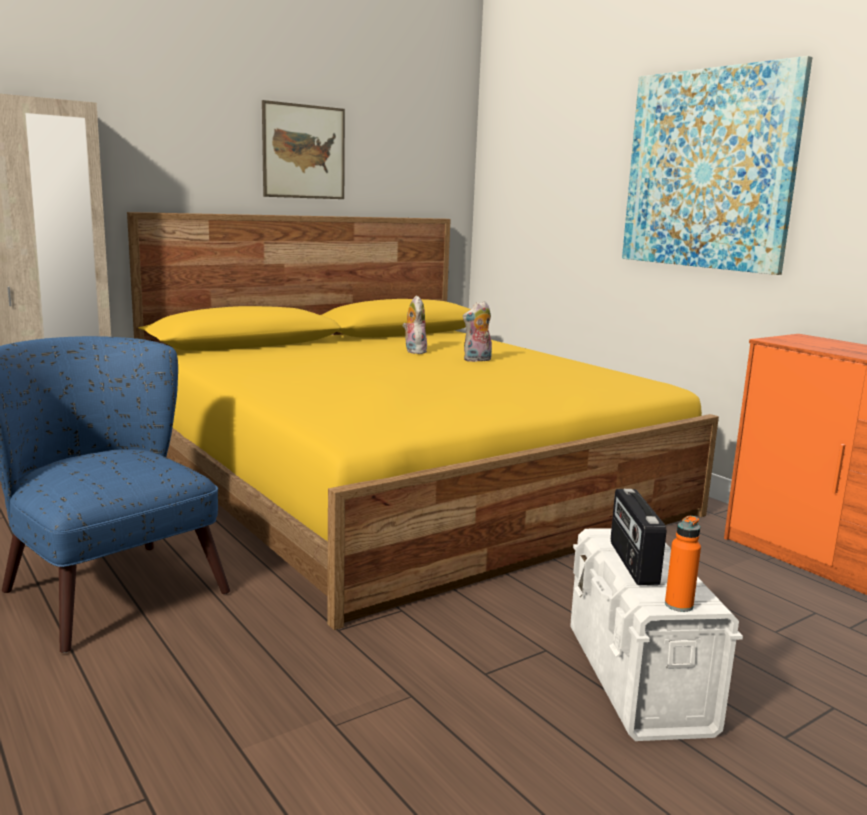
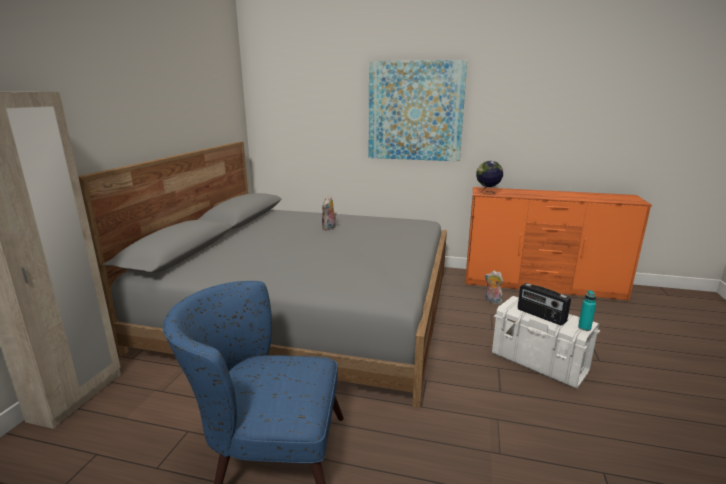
camera: 40 degrees left, 5 degrees up
yellow bed [127,212,719,630] -> grey bed [78,141,447,408]
picture [262,100,345,199] -> none
plush toy [402,296,427,354] -> plush toy moved to [485,271,503,304]
orange bottle [665,516,701,612] -> turquoise bottle [578,290,596,331]
none -> globe [476,161,503,195]

